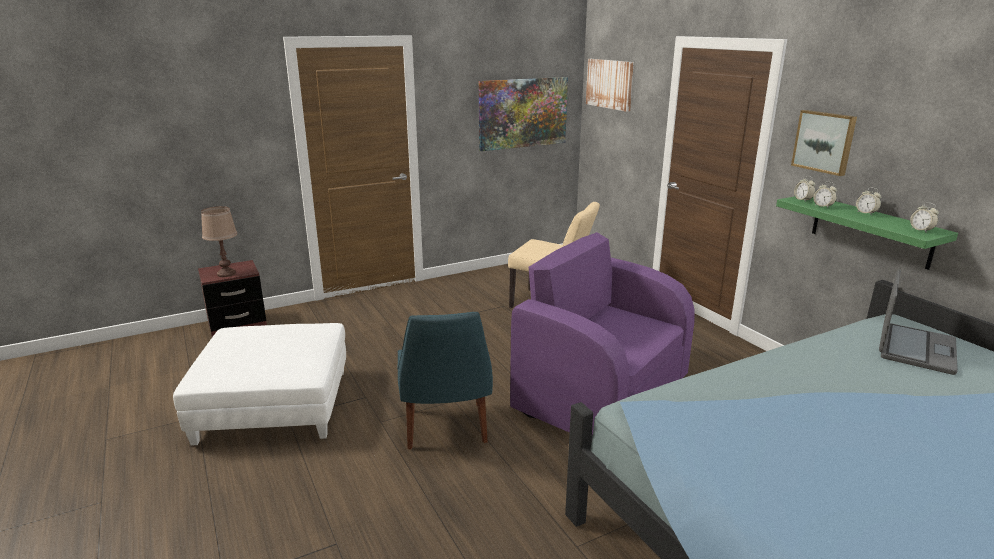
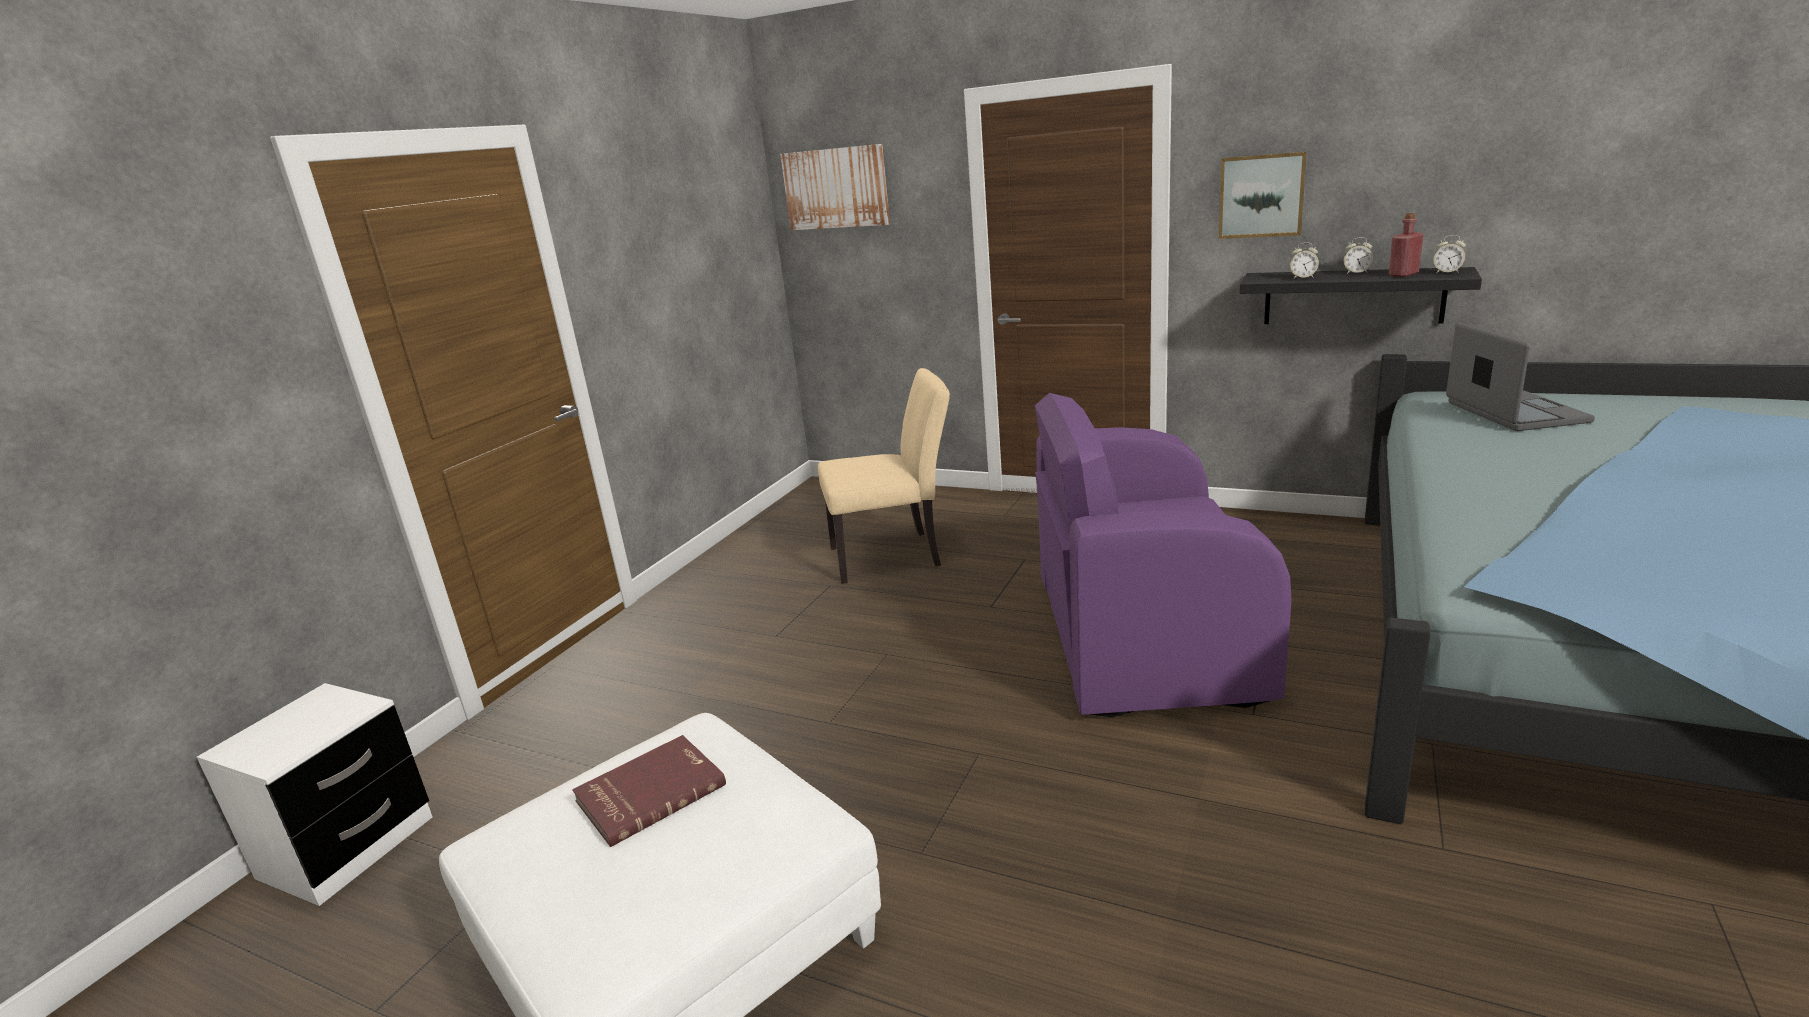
camera: 35 degrees left, 0 degrees up
brown nightstand [198,260,267,337] -> white nightstand [197,683,433,906]
brown table lamp [201,206,237,277] -> none
blue chair [397,312,493,449] -> none
picture [479,77,568,151] -> none
green shelf [776,196,958,270] -> black shelf [1239,267,1482,324]
alarm clock [794,176,816,201] -> none
none -> red book [572,735,726,847]
none -> red bottle [1389,213,1423,277]

